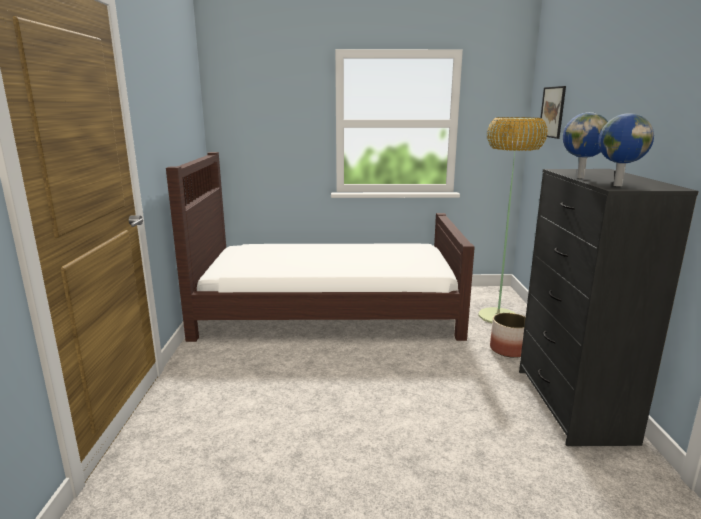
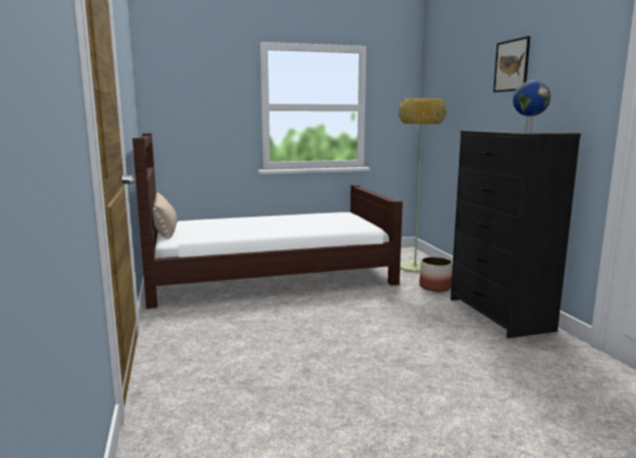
camera: 15 degrees left, 5 degrees down
picture [540,86,566,139] -> picture moved to [493,36,530,92]
globe [563,112,608,178] -> none
none -> beige pillow [153,192,177,239]

